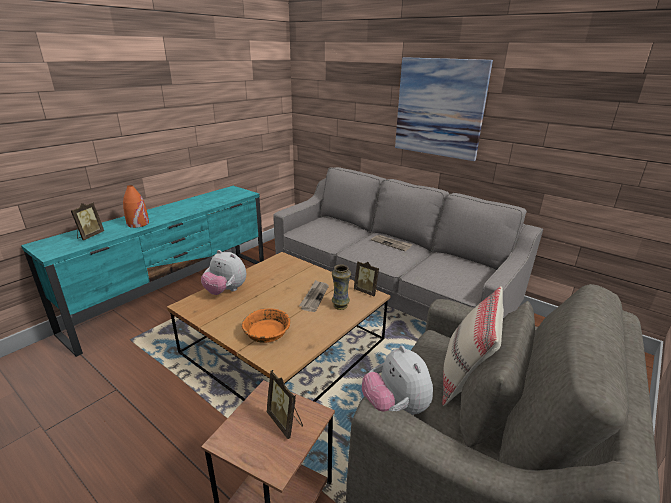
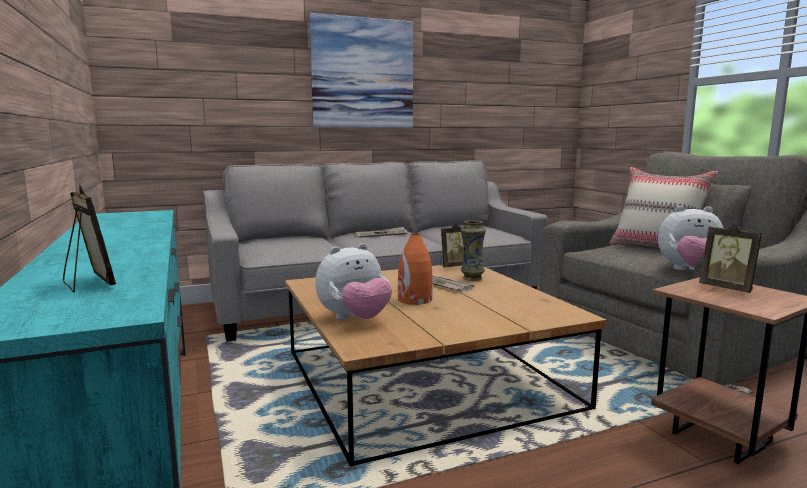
camera: 60 degrees left, 15 degrees down
orange vase [123,185,149,228] -> orange vase moved to [398,234,433,305]
orange bowl [242,308,290,343] -> none
picture frame [267,370,303,439] -> picture frame turned 60 degrees clockwise [699,223,762,293]

